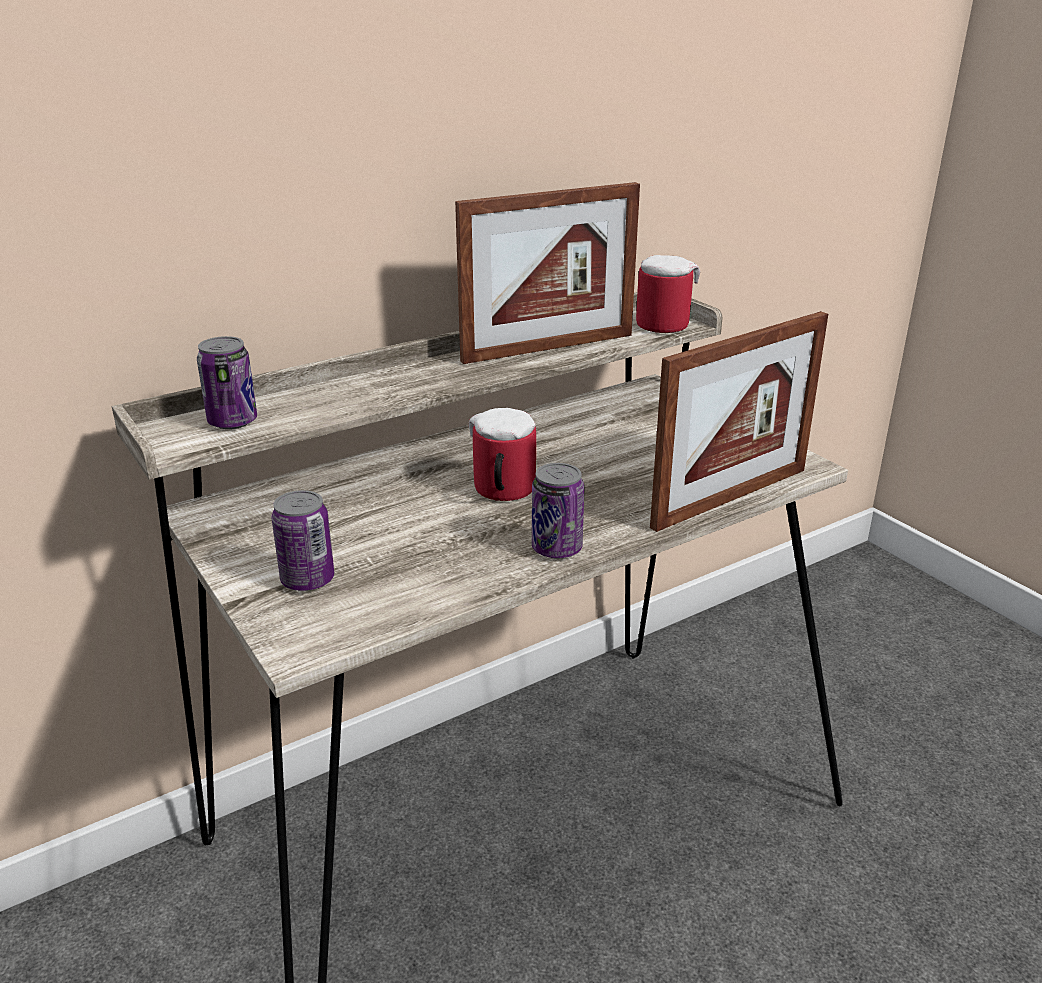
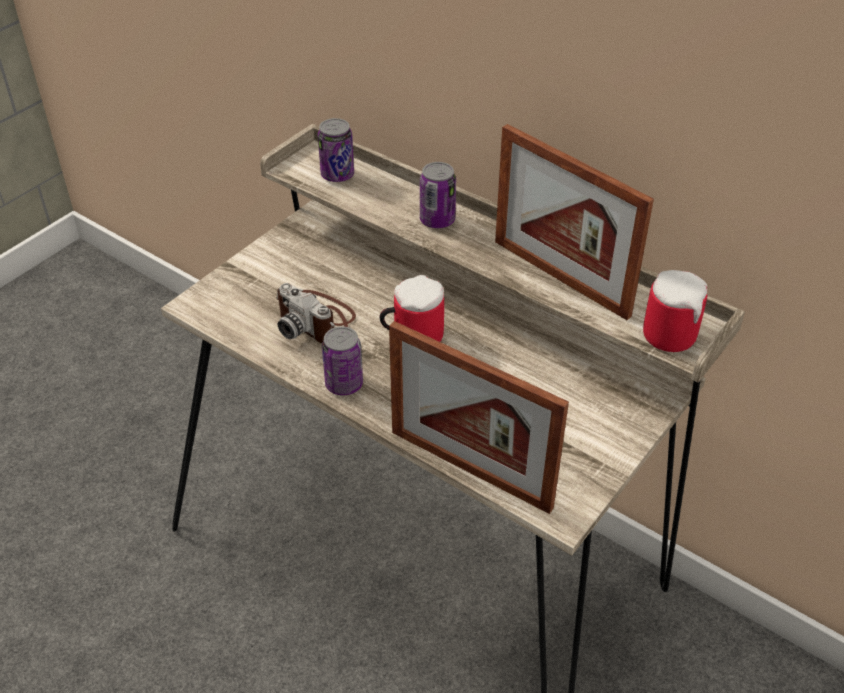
camera: 70 degrees right, 15 degrees up
can [272,490,334,591] -> can moved to [420,162,456,228]
none -> camera [276,283,356,343]

